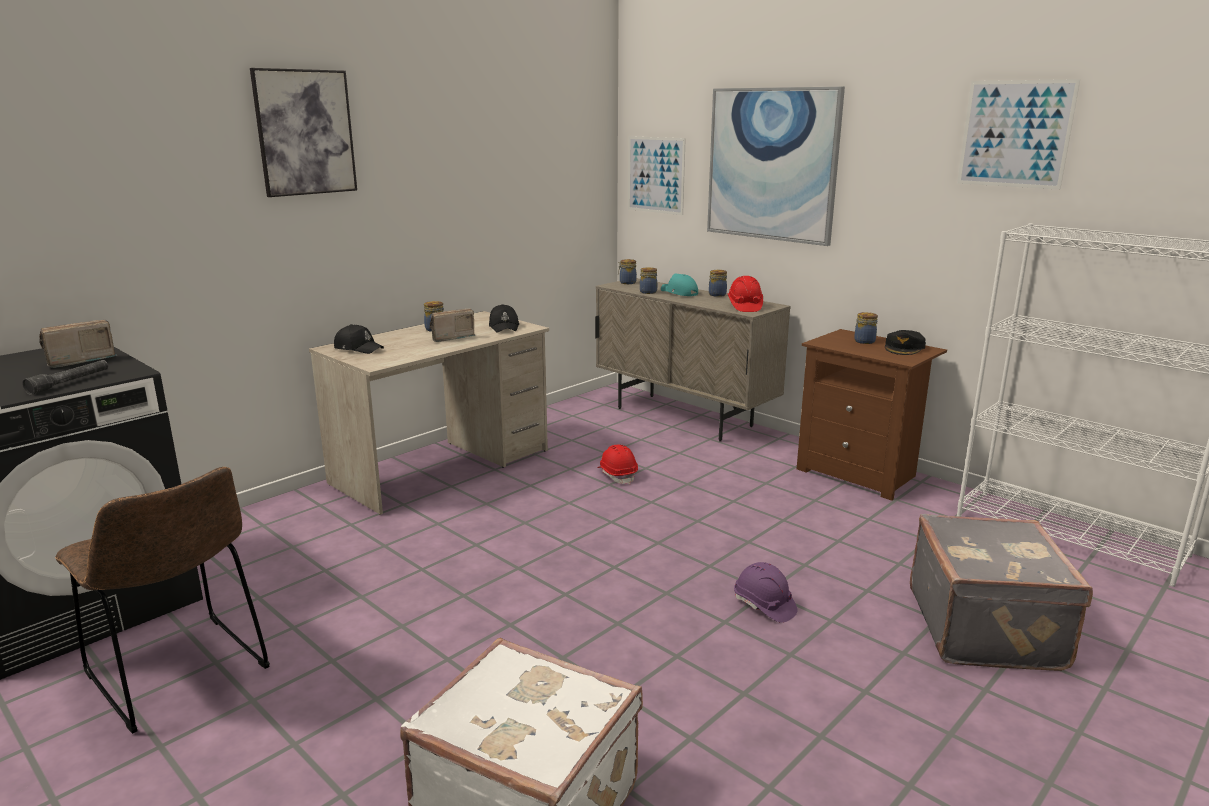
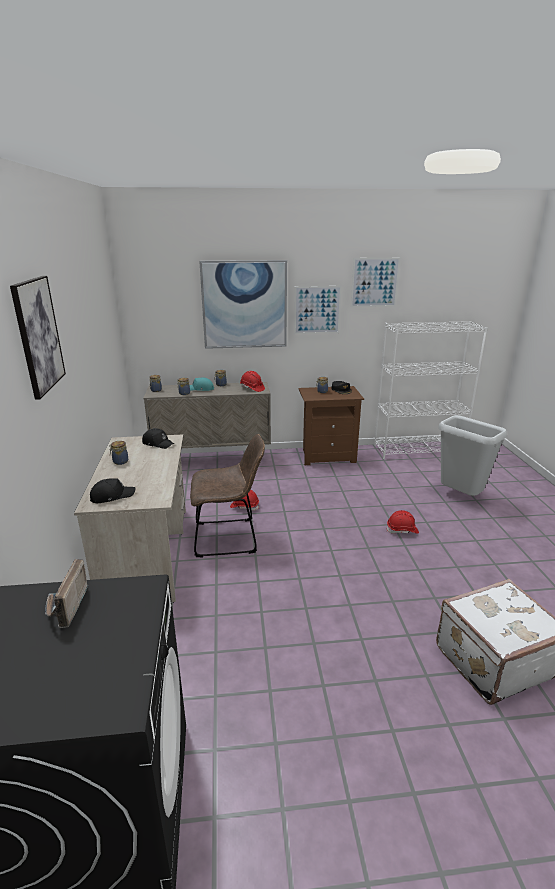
camera: 50 degrees left, 5 degrees up
grey flashlight [22,360,108,395] -> none
brown chair [55,467,270,734] -> brown chair moved to [190,434,265,557]
radio [430,308,475,342] -> none
picture [628,136,686,215] -> picture moved to [294,286,342,334]
purple hard hat [734,562,797,623] -> red hard hat [387,510,419,534]
grey suitcase [910,514,1093,671] -> grey trash can [439,415,507,496]

